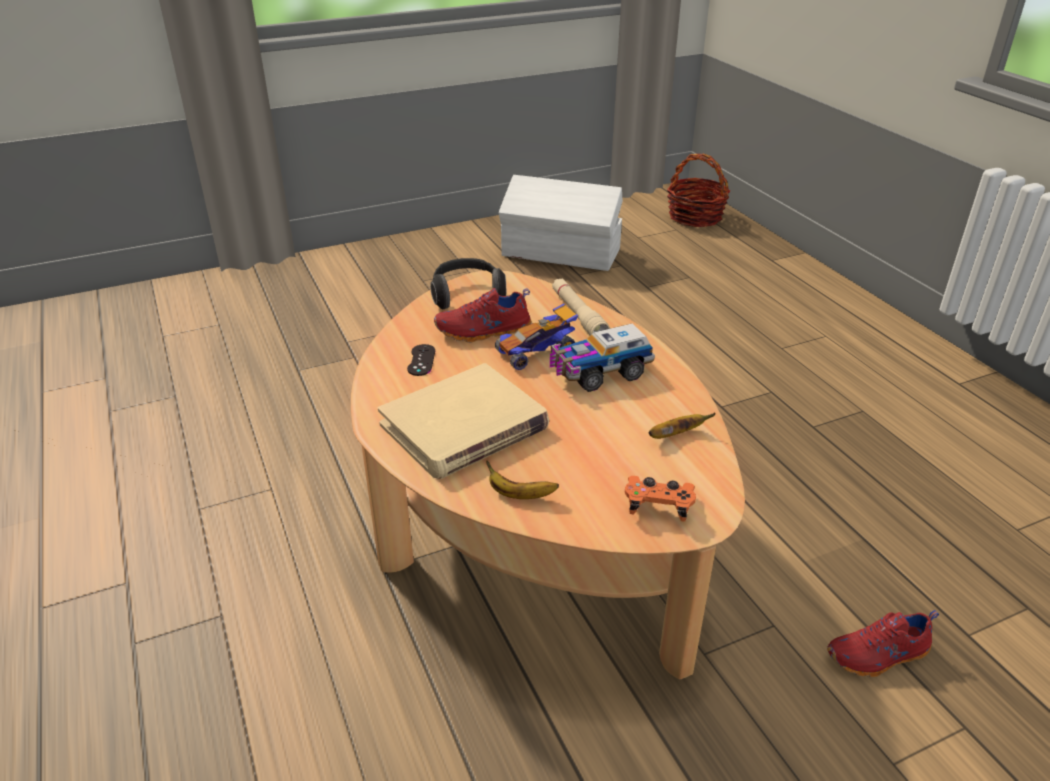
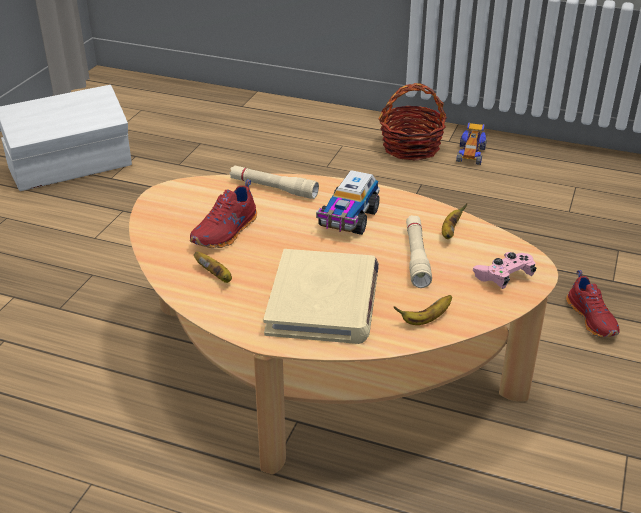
camera: 45 degrees left, 0 degrees up
black game controller [407,344,435,376] -> banana [194,252,232,283]
headphones [430,258,506,310] -> none
toy car [495,303,578,370] -> toy car moved to [456,122,487,165]
orange game controller [625,476,696,522] -> pink game controller [472,252,536,289]
basket [667,153,730,227] -> basket moved to [379,83,447,161]
red shoe [827,610,939,677] -> red shoe turned 45 degrees counterclockwise [566,270,620,338]
none -> beige flashlight [406,215,432,288]

